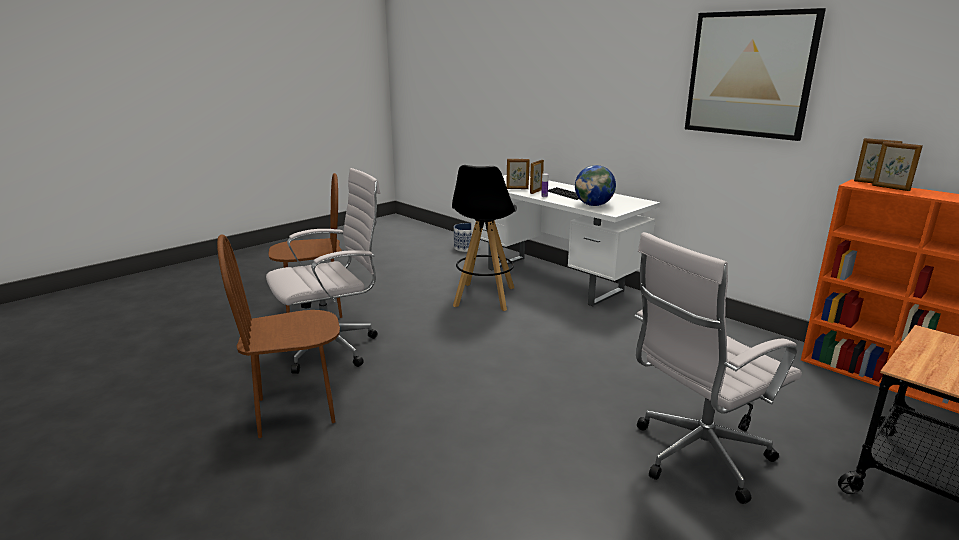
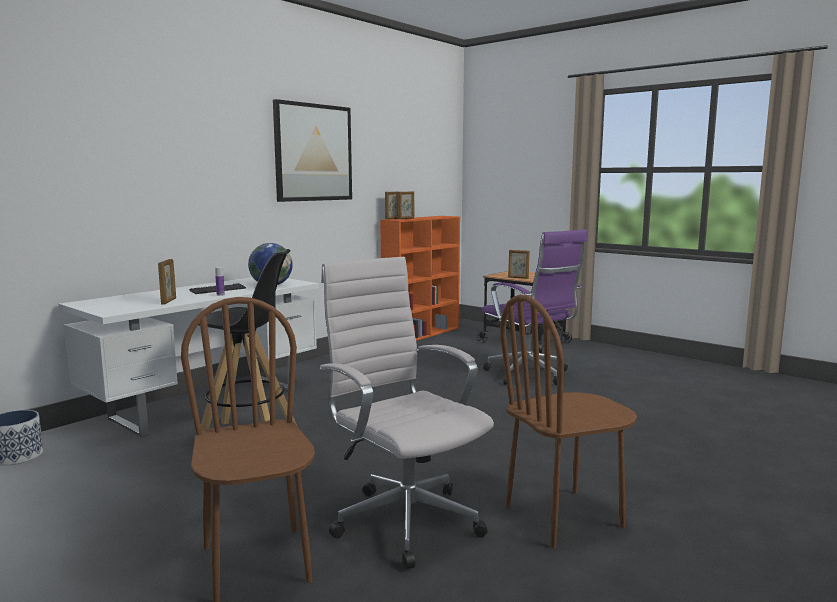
camera: 95 degrees left, 10 degrees down
brown chair [217,234,340,438] -> brown chair turned 90 degrees clockwise [500,295,637,548]
picture frame [530,160,544,194] -> picture frame moved to [508,250,530,279]
white office chair [634,232,802,504] -> purple office chair [482,230,587,386]

